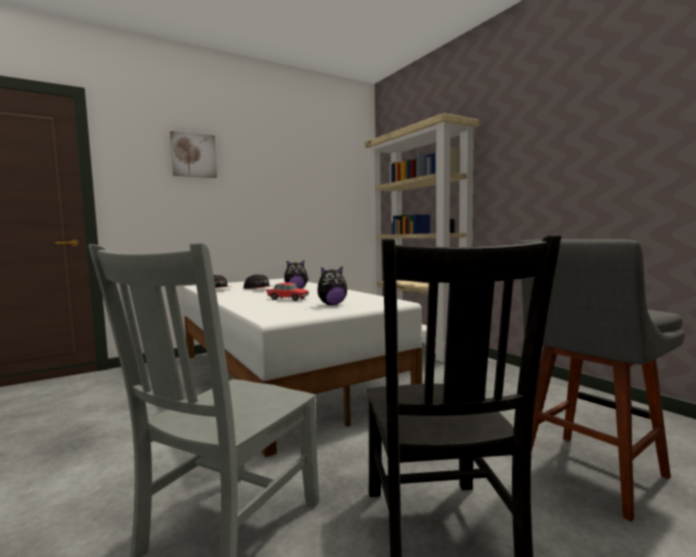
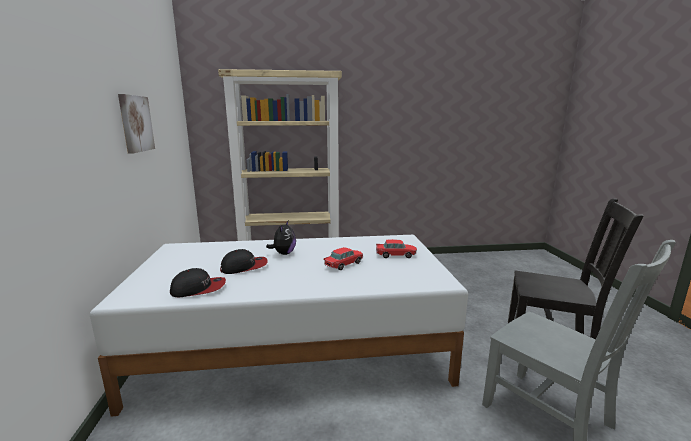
camera: 65 degrees left, 10 degrees up
picture [170,131,217,178] -> picture moved to [118,94,155,154]
plush toy [317,266,347,305] -> toy car [376,239,417,258]
grey stool [519,239,685,521] -> none

